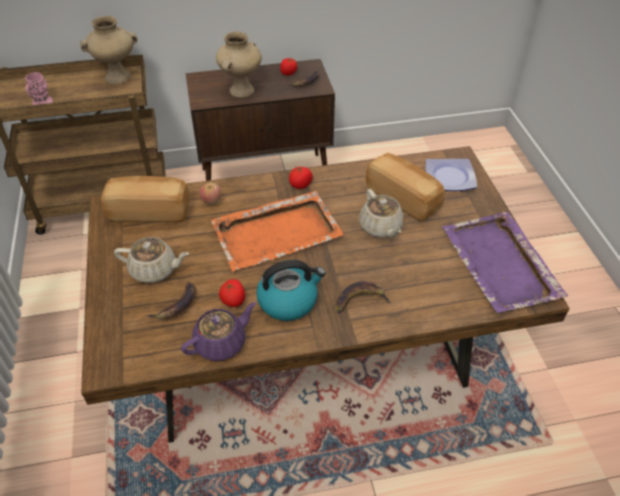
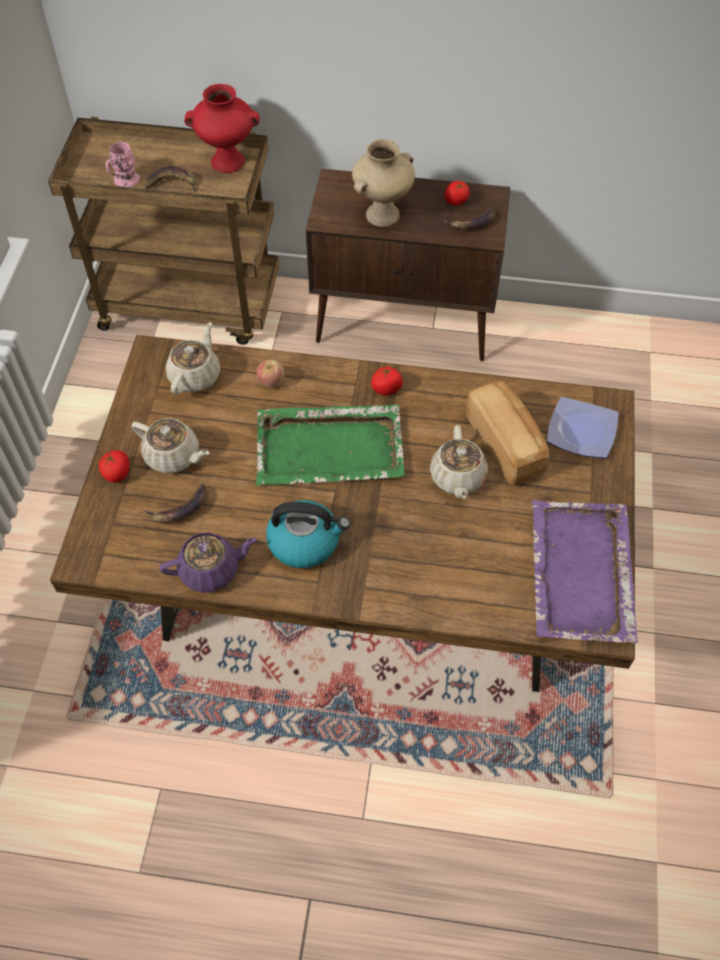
camera: 20 degrees right, 10 degrees up
beige vase [80,16,137,84] -> red vase [184,84,260,173]
bread [101,176,189,222] -> beige teapot [166,322,221,394]
orange tray [211,191,344,272] -> green tray [256,404,405,486]
tomato [219,279,245,307] -> tomato moved to [99,450,129,482]
banana [336,281,391,313] -> banana moved to [145,166,197,193]

